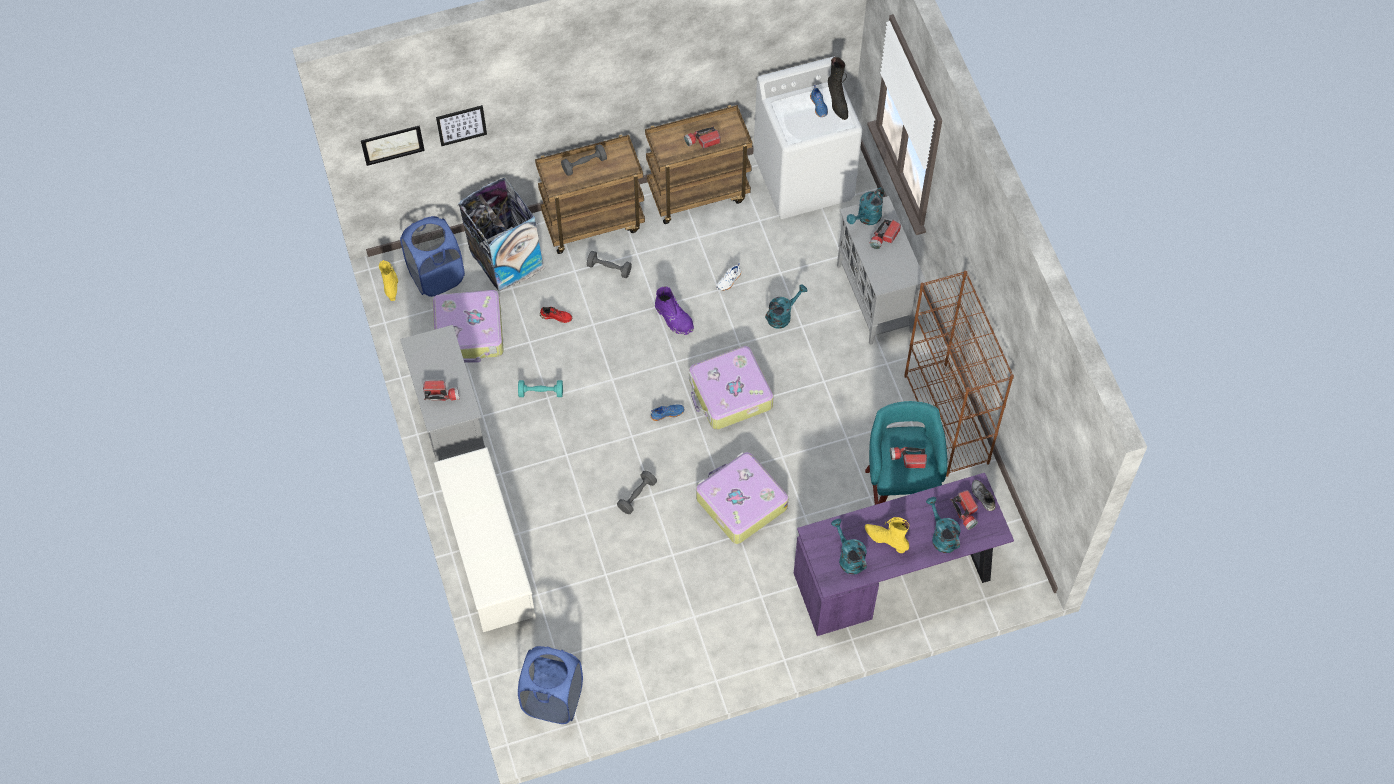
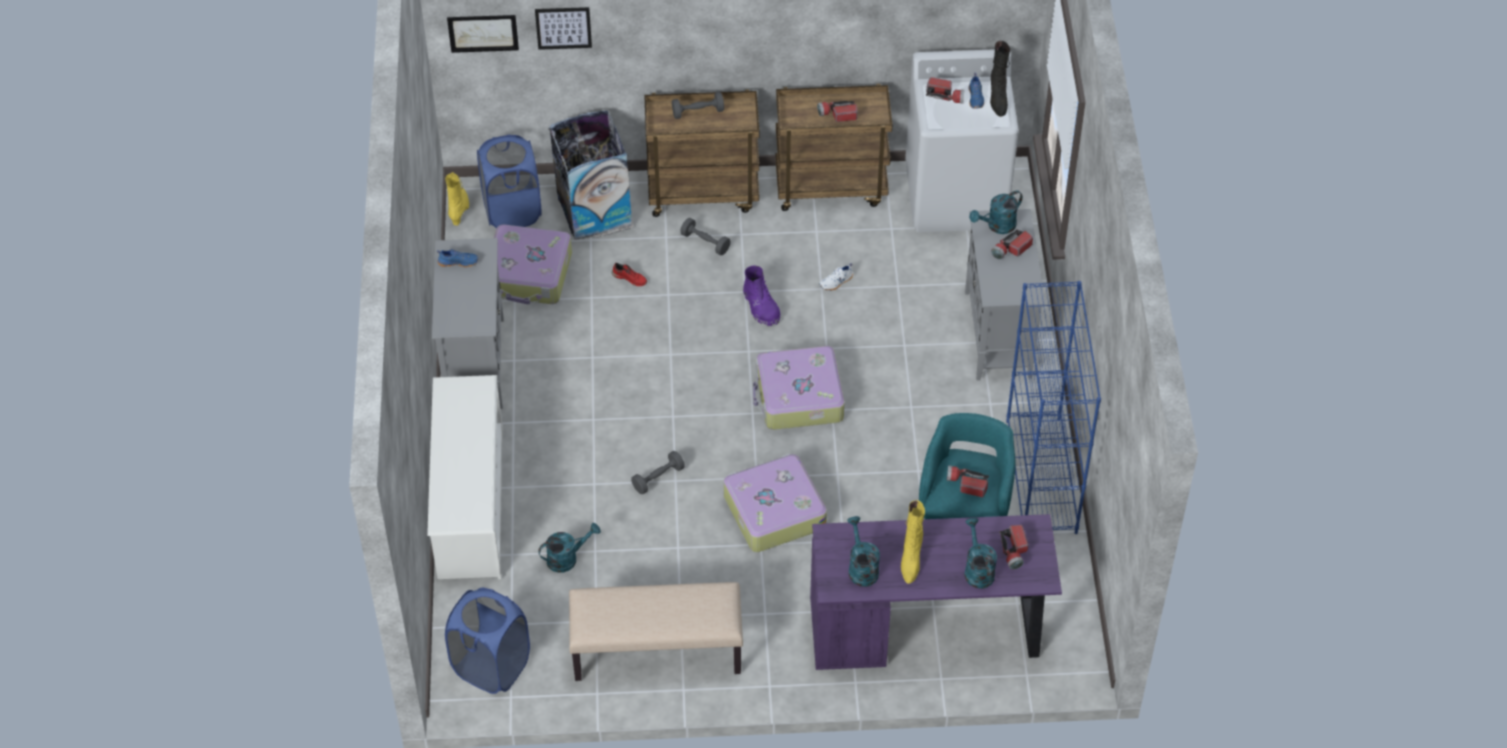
camera: 15 degrees right, 10 degrees down
flashlight [423,380,460,401] -> flashlight moved to [926,77,964,104]
turquoise dumbbell [518,380,563,397] -> none
blue shoe [651,405,684,421] -> blue shoe moved to [437,249,479,268]
turquoise watering can [765,284,808,329] -> turquoise watering can moved to [538,523,601,573]
yellow boot [865,517,909,553] -> yellow boot turned 135 degrees counterclockwise [901,500,925,583]
brown bookcase [904,271,1014,477] -> blue bookcase [1006,281,1101,534]
grey shoe [972,480,996,511] -> none
none -> beige bench [569,582,743,681]

